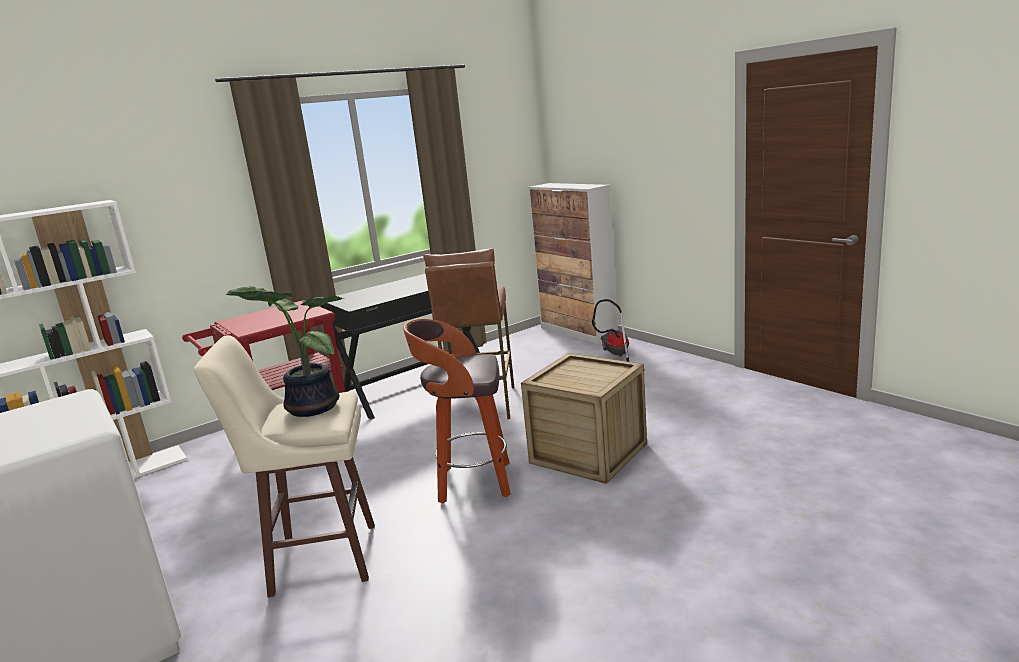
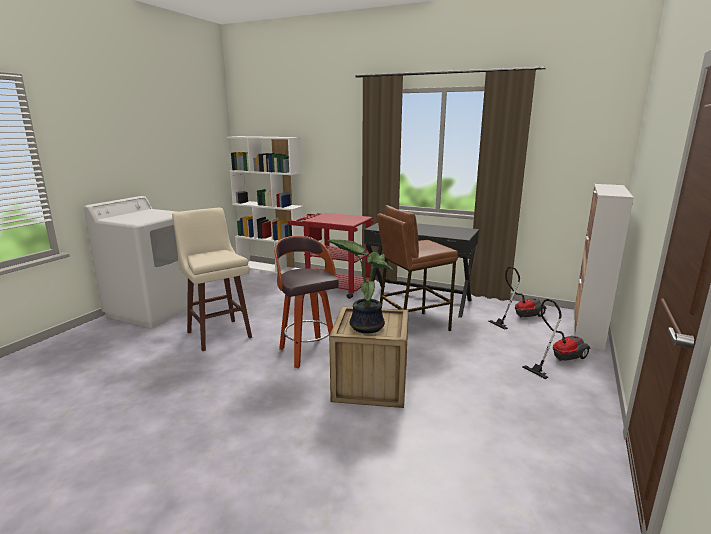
camera: 60 degrees right, 0 degrees up
potted plant [226,286,345,417] -> potted plant moved to [327,239,393,333]
none -> vacuum cleaner [488,267,547,330]

